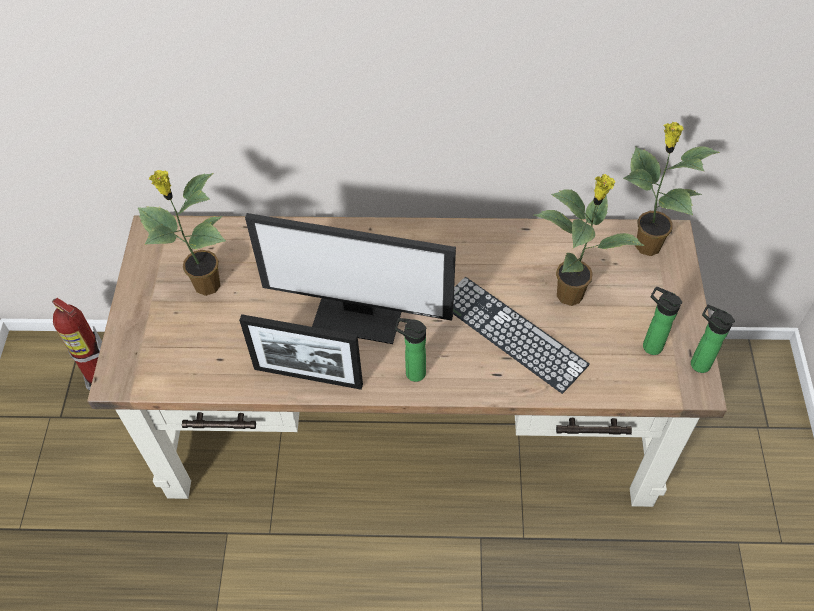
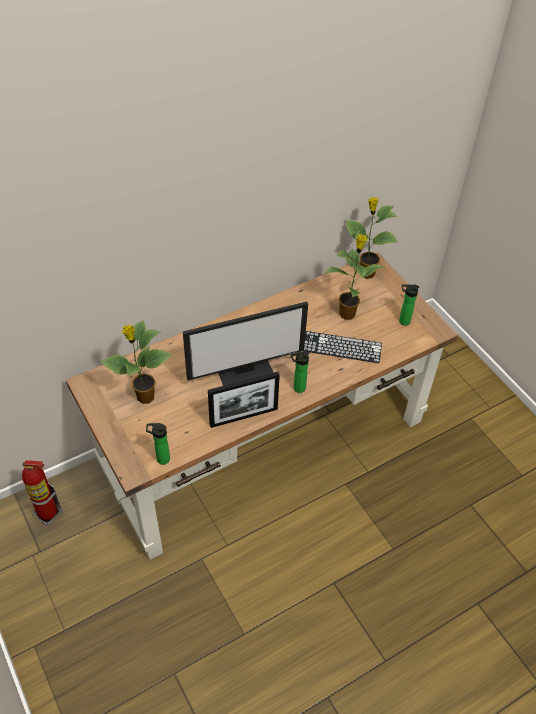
camera: 35 degrees left, 5 degrees down
bottle [691,305,735,373] -> bottle moved to [146,423,170,465]

